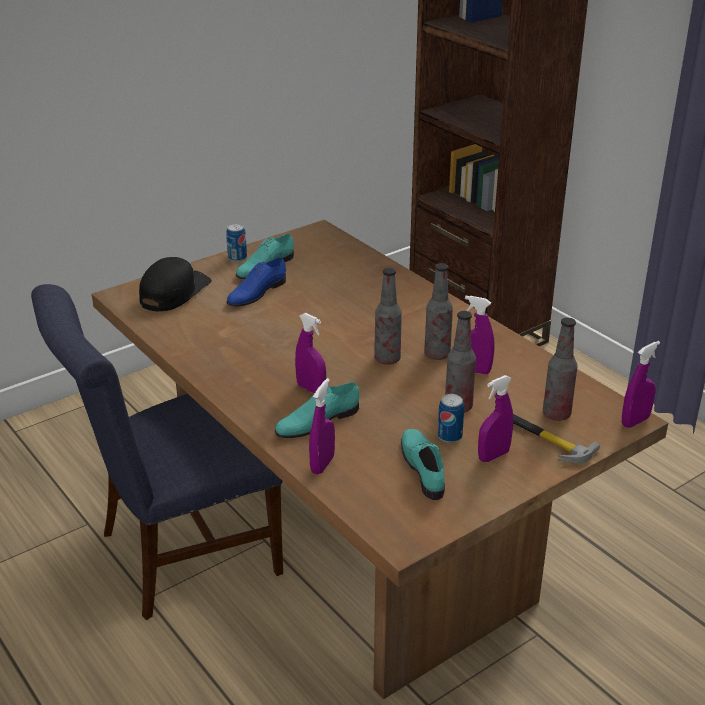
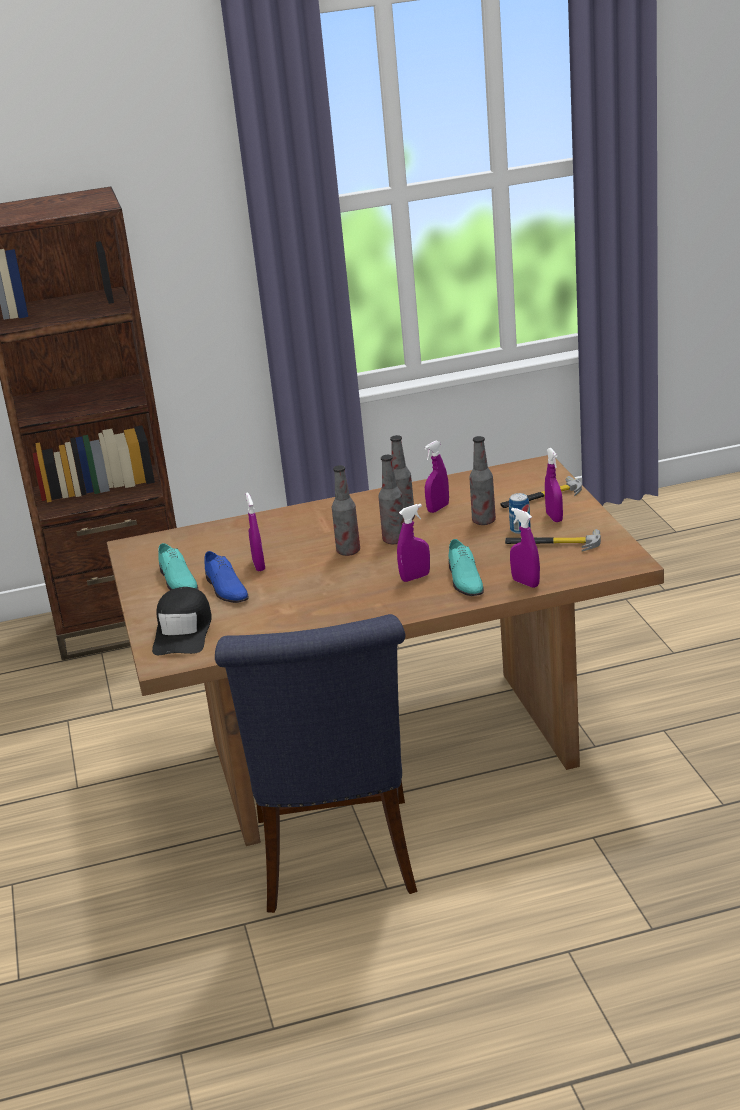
camera: 65 degrees left, 5 degrees down
black cap [139,257,212,312] -> black cap turned 135 degrees counterclockwise [152,587,212,655]
can [226,224,247,262] -> none
turquoise shoe [401,429,445,500] -> hammer [505,529,601,552]
bottle [543,318,578,421] -> bottle moved to [332,465,360,556]
purple spray bottle [622,341,660,428] -> purple spray bottle moved to [246,492,265,571]

